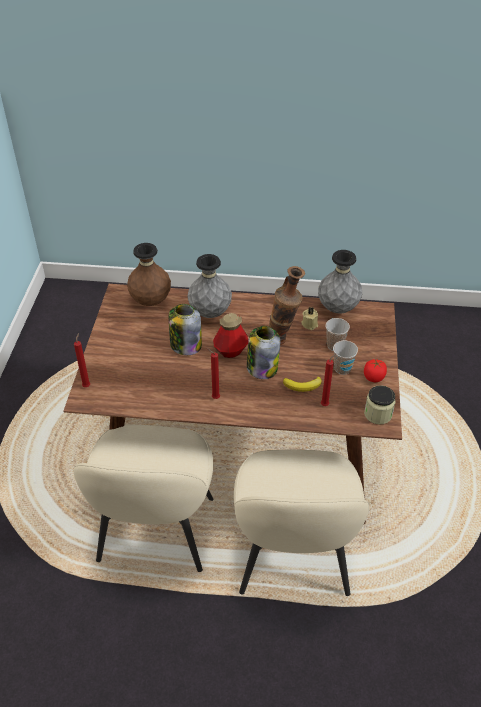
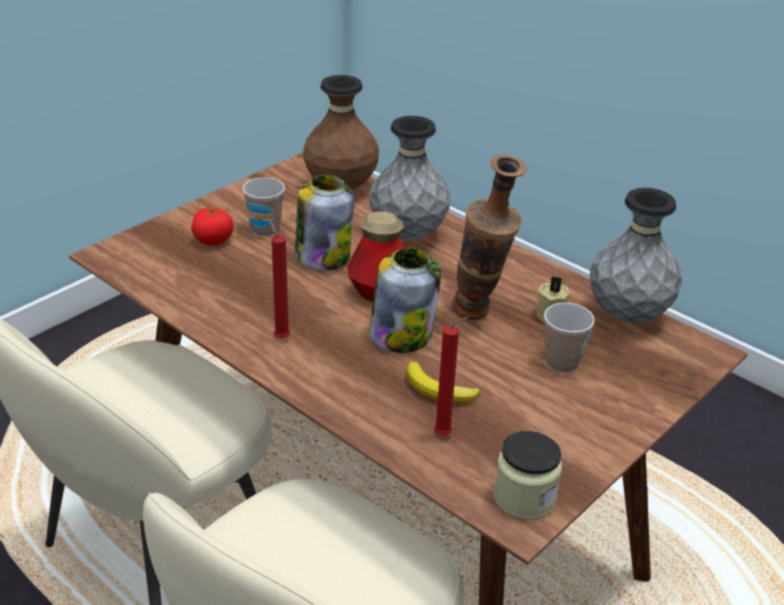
camera: 35 degrees right, 10 degrees down
red candle [74,333,90,387] -> none
cup [333,340,358,375] -> cup moved to [242,177,285,237]
tomato [364,359,387,382] -> tomato moved to [191,207,234,246]

